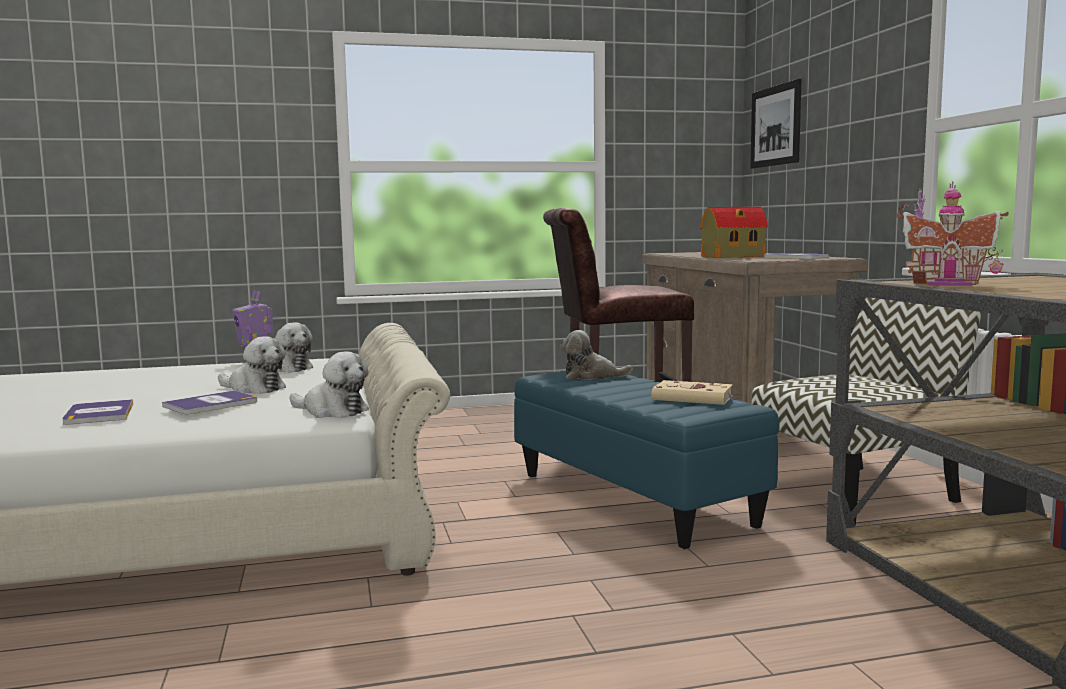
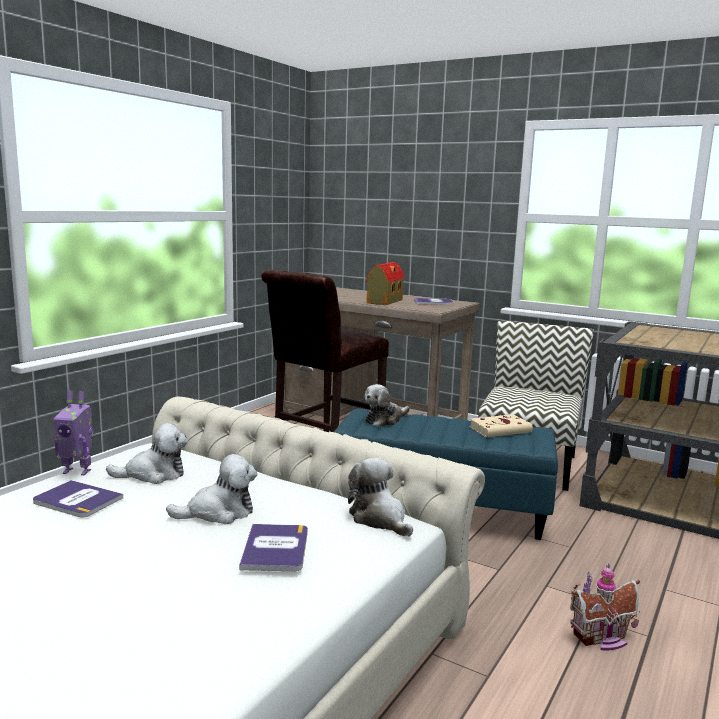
camera: 45 degrees left, 5 degrees up
book [62,399,133,425] -> book moved to [33,480,123,518]
plush toy [289,351,369,418] -> plush toy turned 105 degrees counterclockwise [348,458,413,537]
picture [750,79,802,169] -> none
toy house [896,182,1009,286] -> toy house moved to [570,564,640,650]

